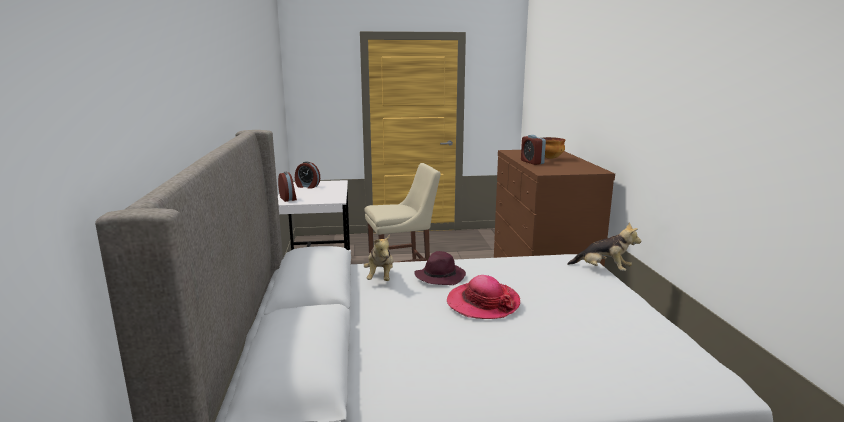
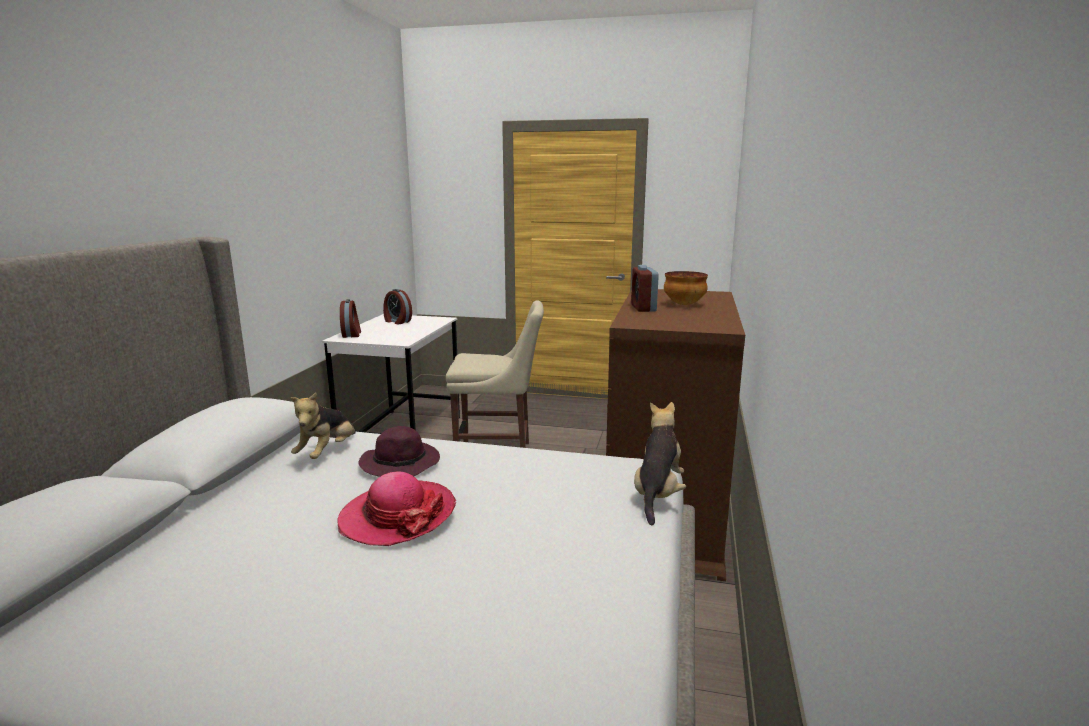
camera: 20 degrees right, 0 degrees up
plush toy [568,222,641,271] -> plush toy turned 120 degrees counterclockwise [634,402,686,525]

